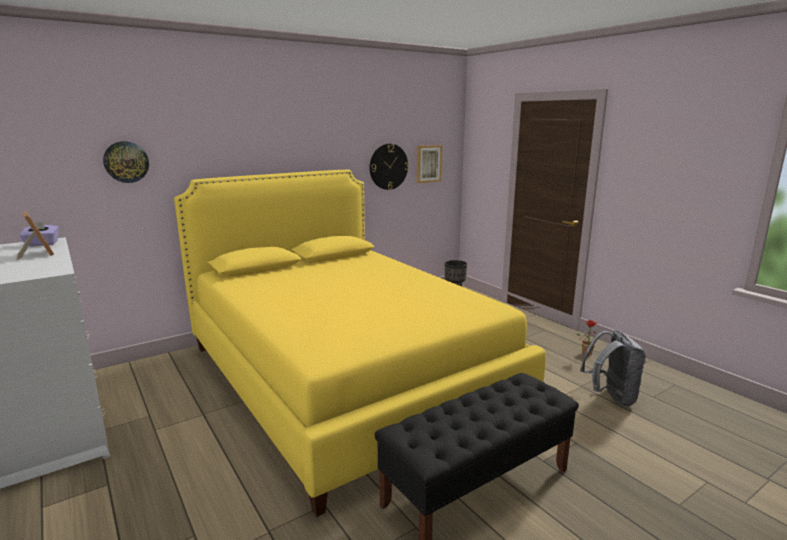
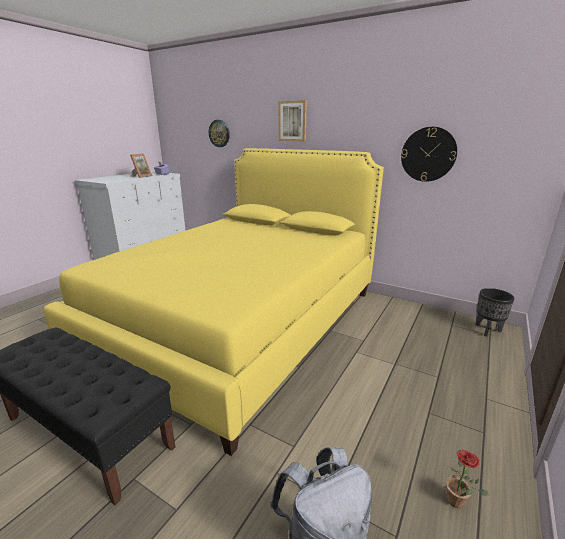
camera: 65 degrees right, 5 degrees up
picture [417,145,442,183] -> picture moved to [278,100,307,141]

